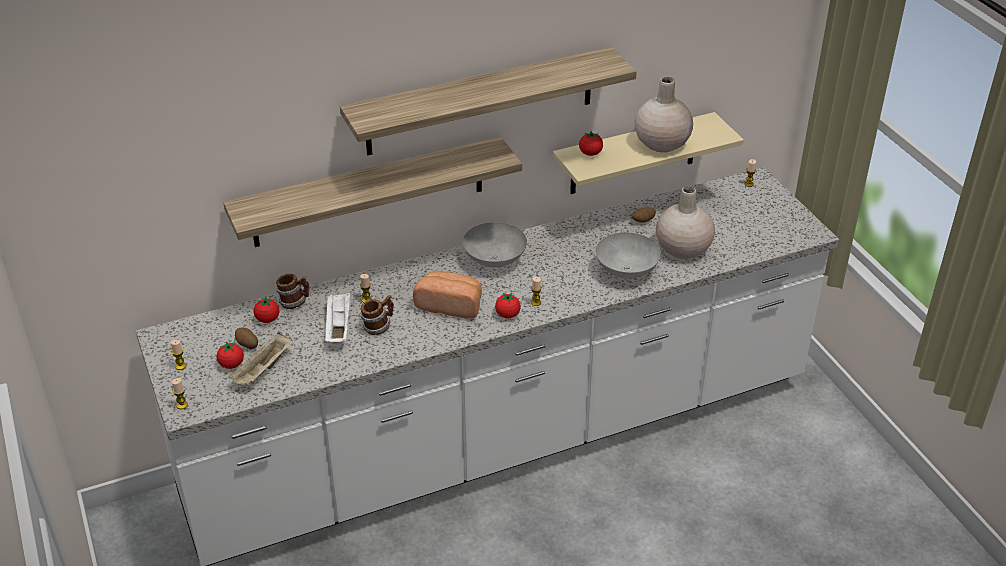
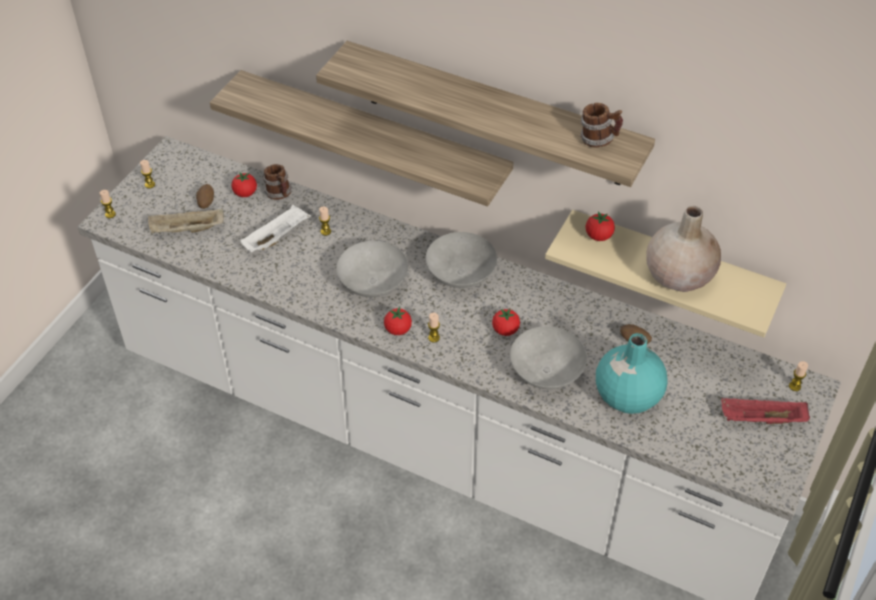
camera: 50 degrees right, 10 degrees up
tomato [216,342,244,369] -> tomato moved to [492,309,520,336]
mug [360,295,394,335] -> mug moved to [580,103,623,148]
bread [413,271,482,319] -> grey bowl [336,241,408,297]
beige vase [656,186,715,259] -> turquoise vase [596,333,667,414]
none -> red tray [721,398,810,424]

